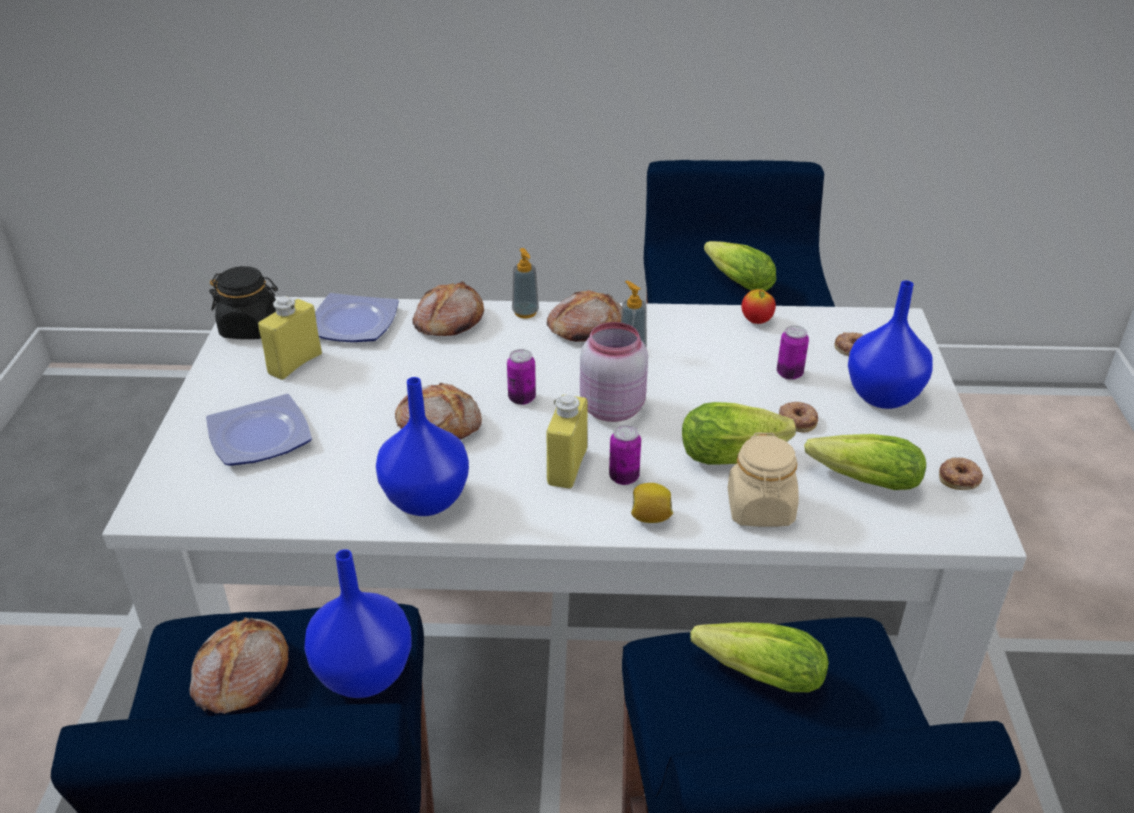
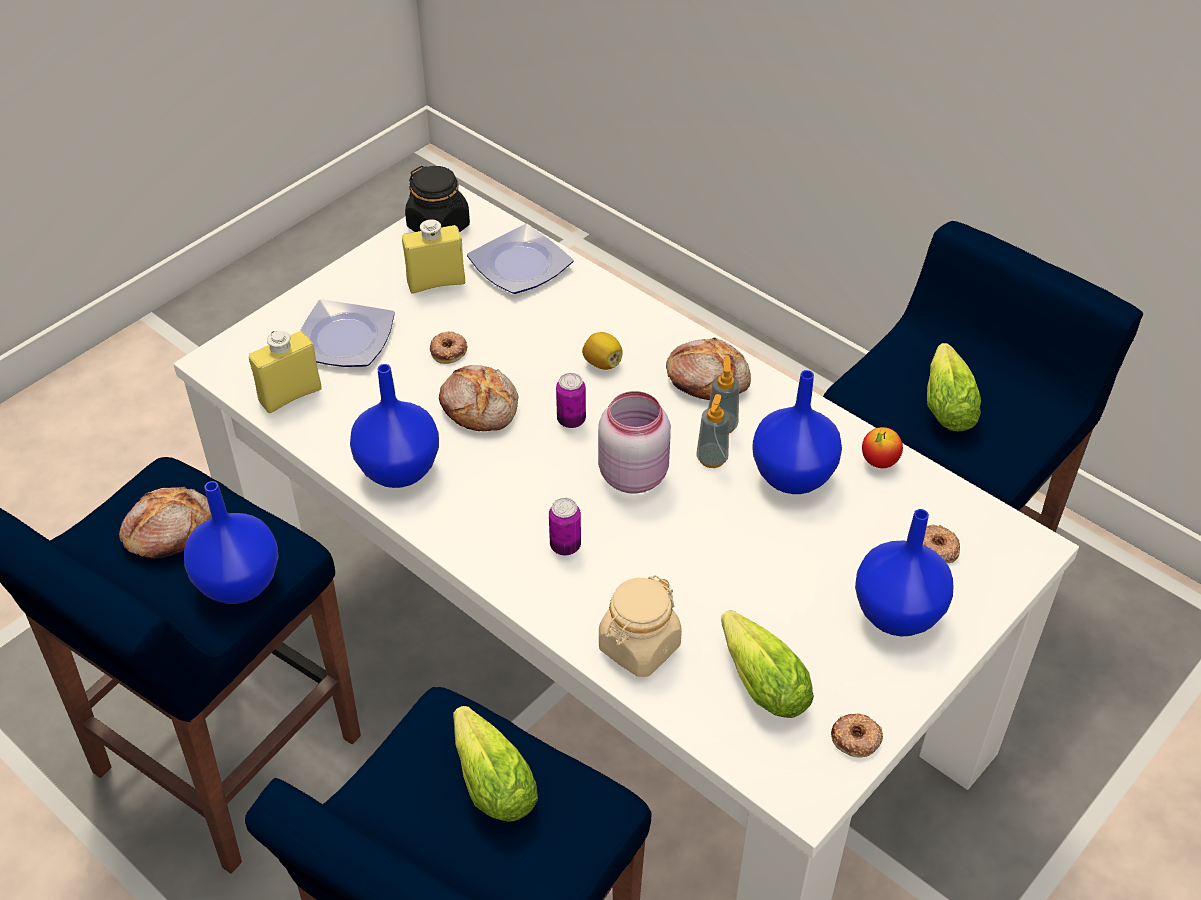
camera: 40 degrees right, 10 degrees up
bread [412,281,484,336] -> none
soap dispenser [512,248,539,319] -> soap dispenser moved to [696,394,729,468]
yellow bottle [546,395,588,489] -> yellow bottle moved to [249,331,322,413]
lemon [631,483,673,523] -> lemon moved to [582,332,623,370]
lettuce [682,402,796,465] -> none
can [777,325,809,380] -> none
donut [779,401,818,432] -> donut moved to [430,331,468,364]
none -> blue vase [752,370,842,494]

